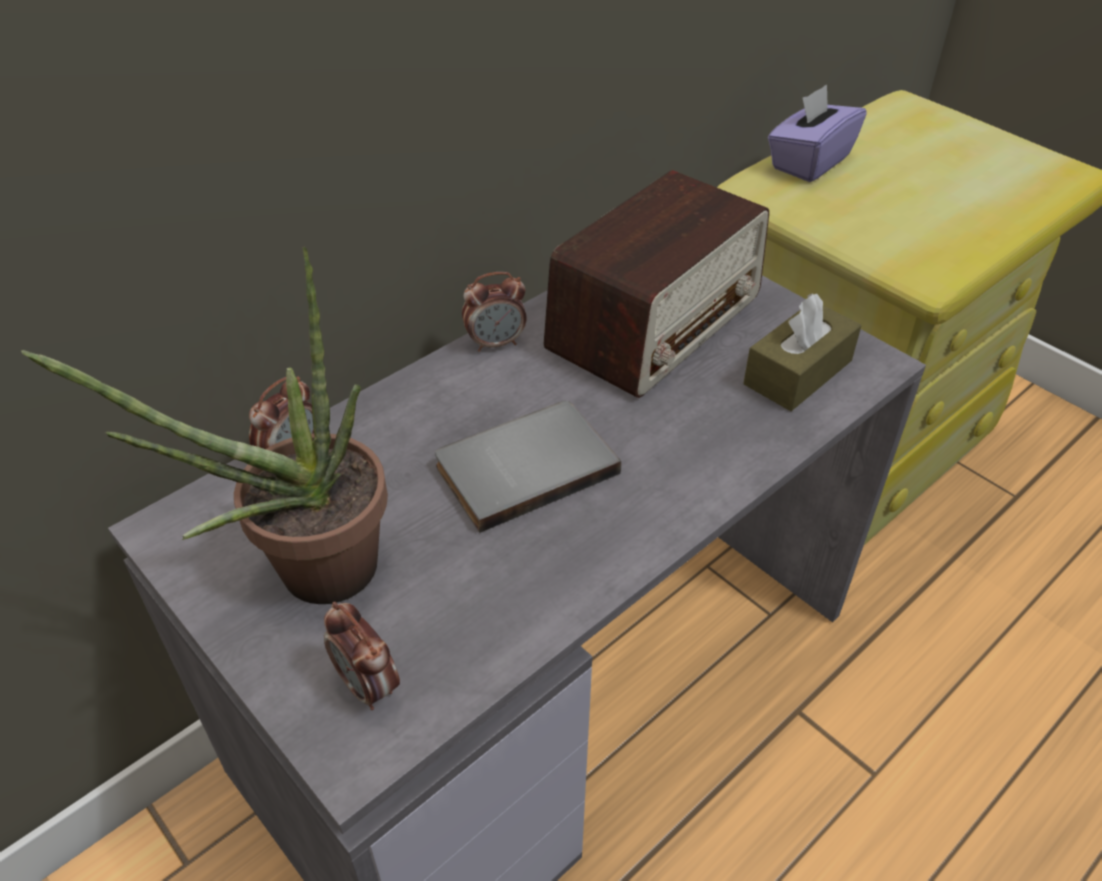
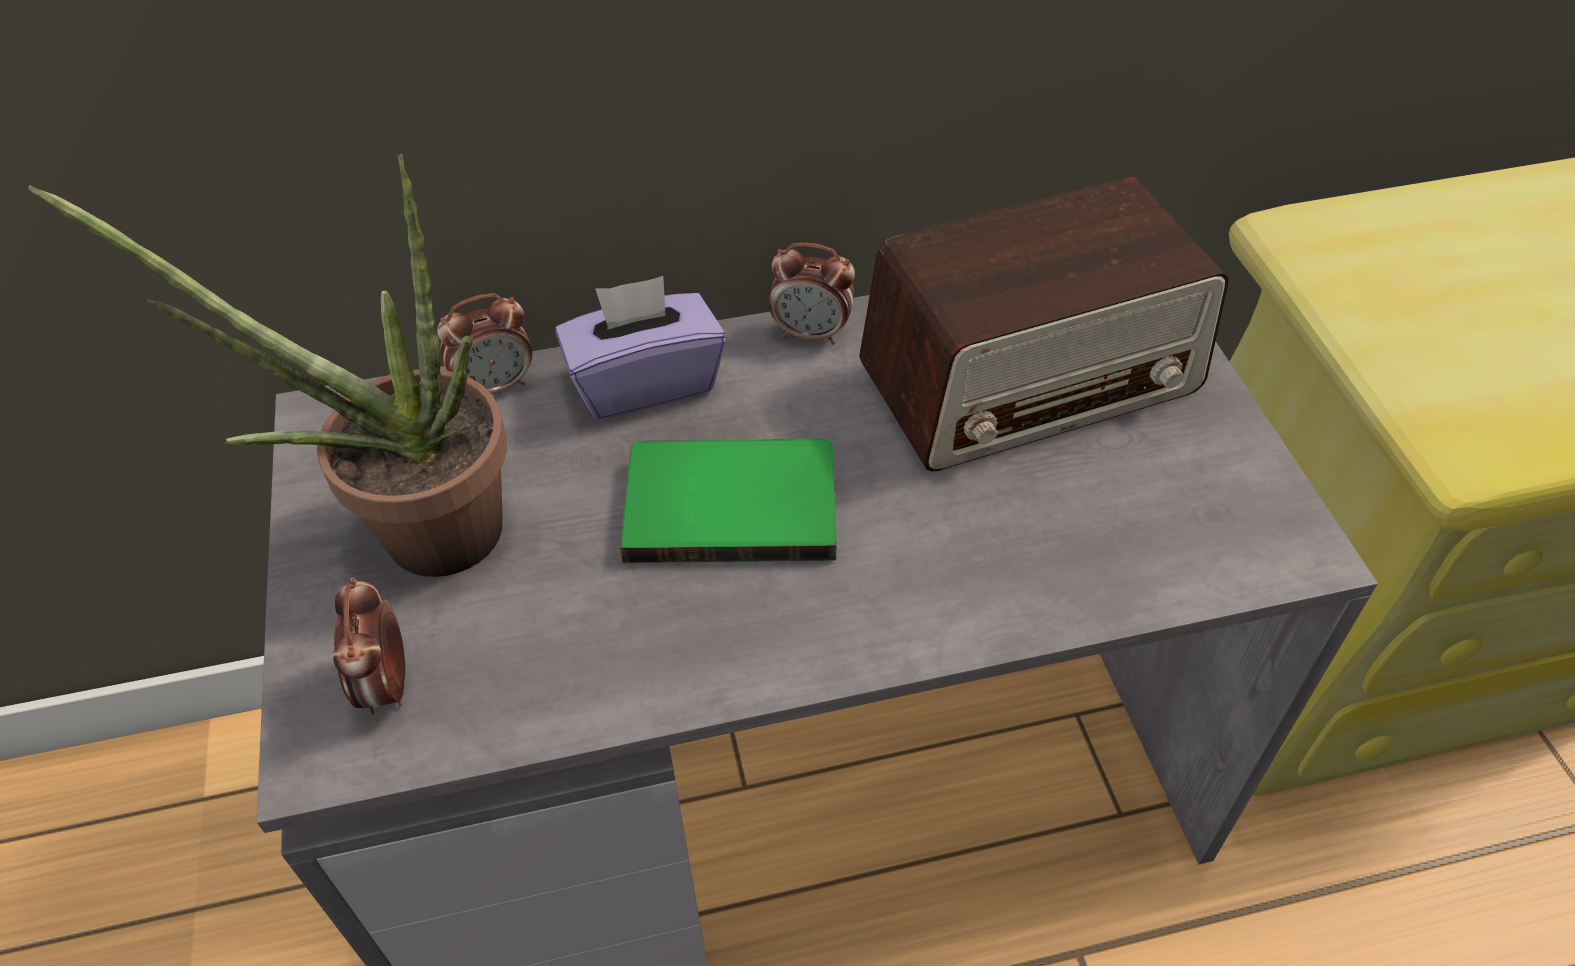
camera: 30 degrees right, 5 degrees up
grey book [435,401,621,533] -> green book [620,439,836,563]
brown tissue box [743,293,862,411] -> none
purple tissue box [768,84,867,182] -> purple tissue box moved to [555,276,726,420]

